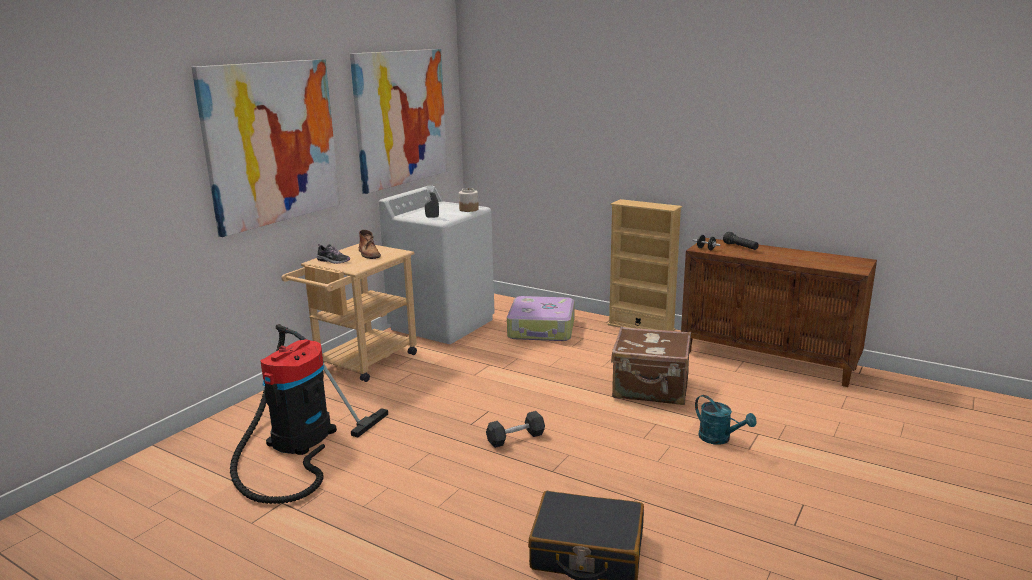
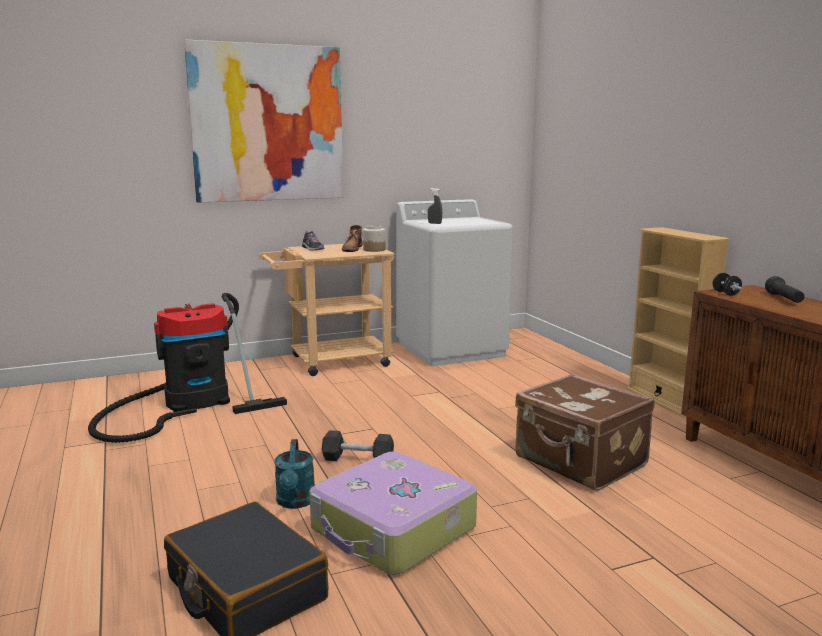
camera: 35 degrees right, 5 degrees down
picture [350,49,447,194] -> none
jar [459,188,479,212] -> jar moved to [363,225,385,252]
suitcase [507,296,575,341] -> suitcase moved to [309,452,477,575]
turquoise watering can [695,395,757,445] -> turquoise watering can moved to [274,439,315,509]

